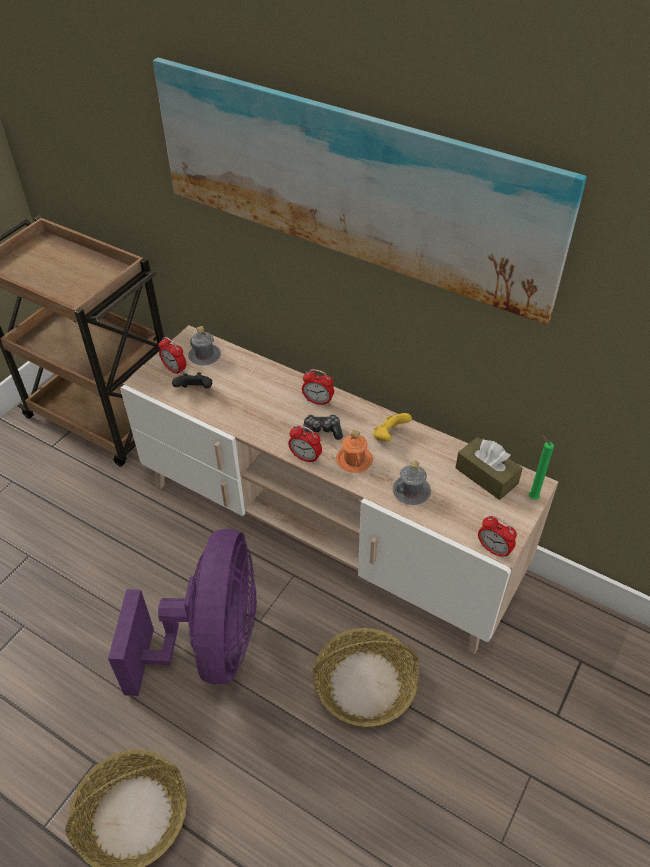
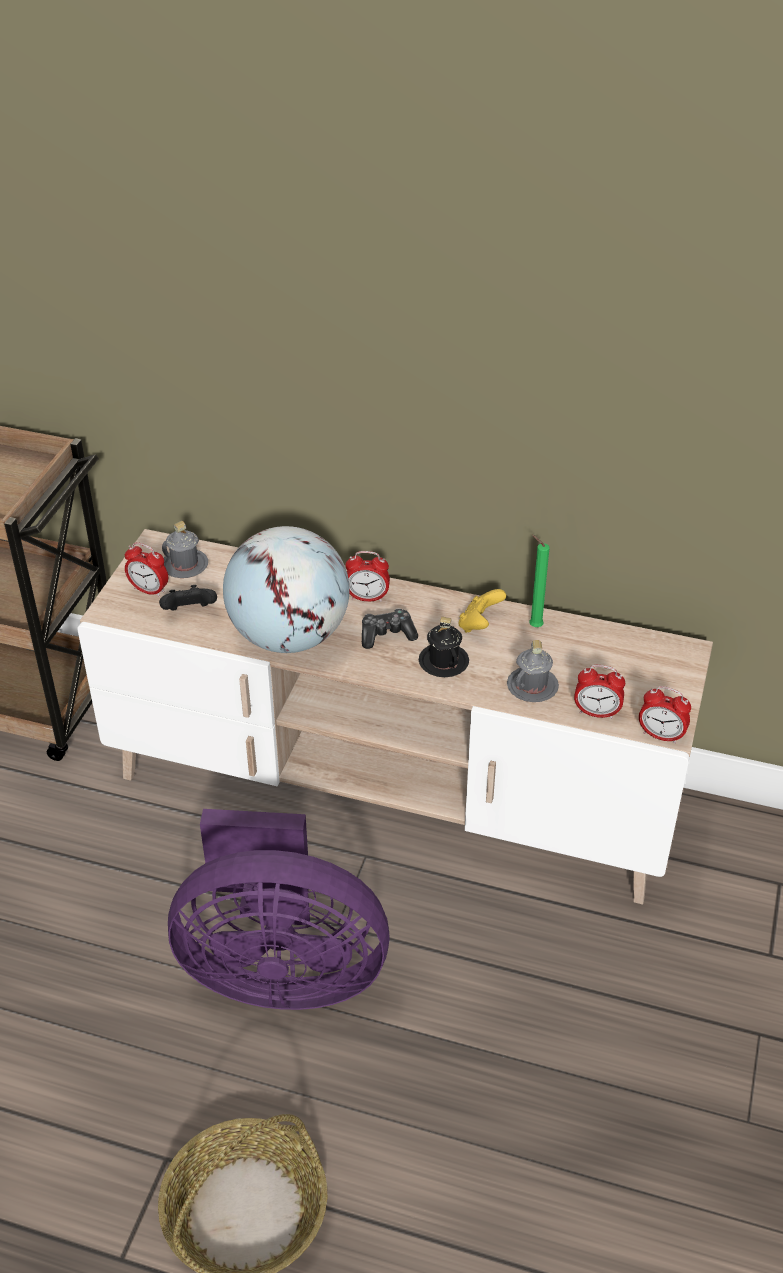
camera: 15 degrees left, 5 degrees down
purple fan [108,529,257,696] -> purple fan turned 105 degrees clockwise [168,809,390,1010]
picture [153,58,587,325] -> none
alarm clock [288,425,322,464] -> alarm clock moved to [574,665,625,719]
basket [313,628,419,727] -> none
orange mug [336,429,373,473] -> black mug [419,616,469,677]
brown tissue box [455,437,523,500] -> none
green candle [529,435,554,500] -> green candle moved to [529,535,550,627]
none -> globe [223,526,350,653]

